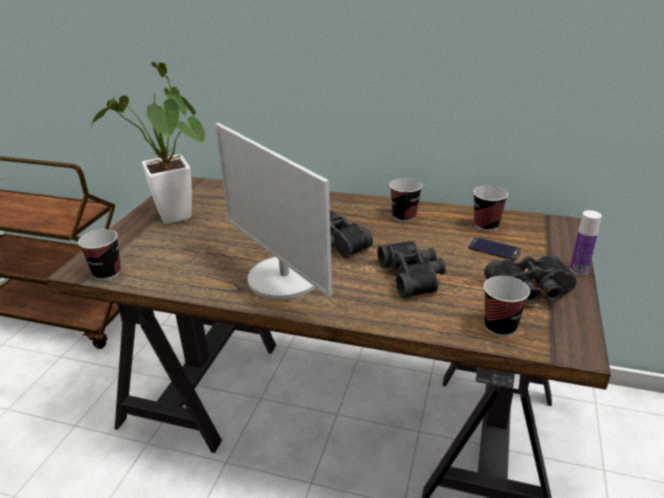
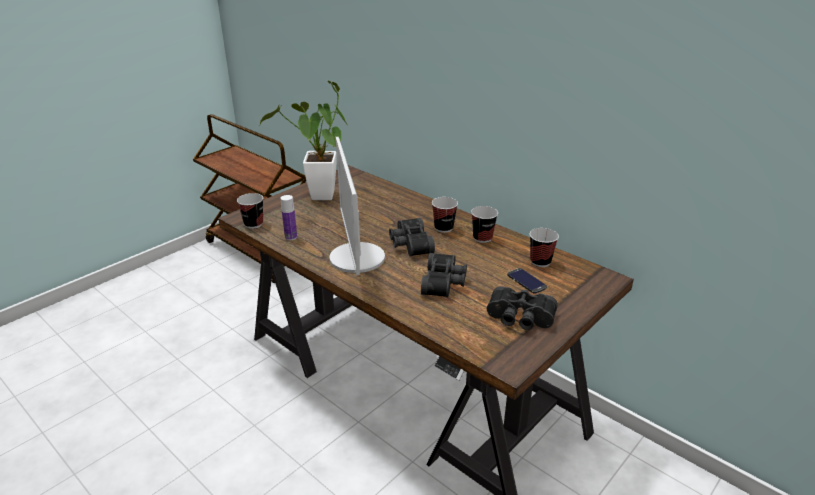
camera: 25 degrees right, 0 degrees up
cup [484,276,530,337] -> cup moved to [432,197,458,233]
bottle [570,210,602,275] -> bottle moved to [281,195,297,240]

